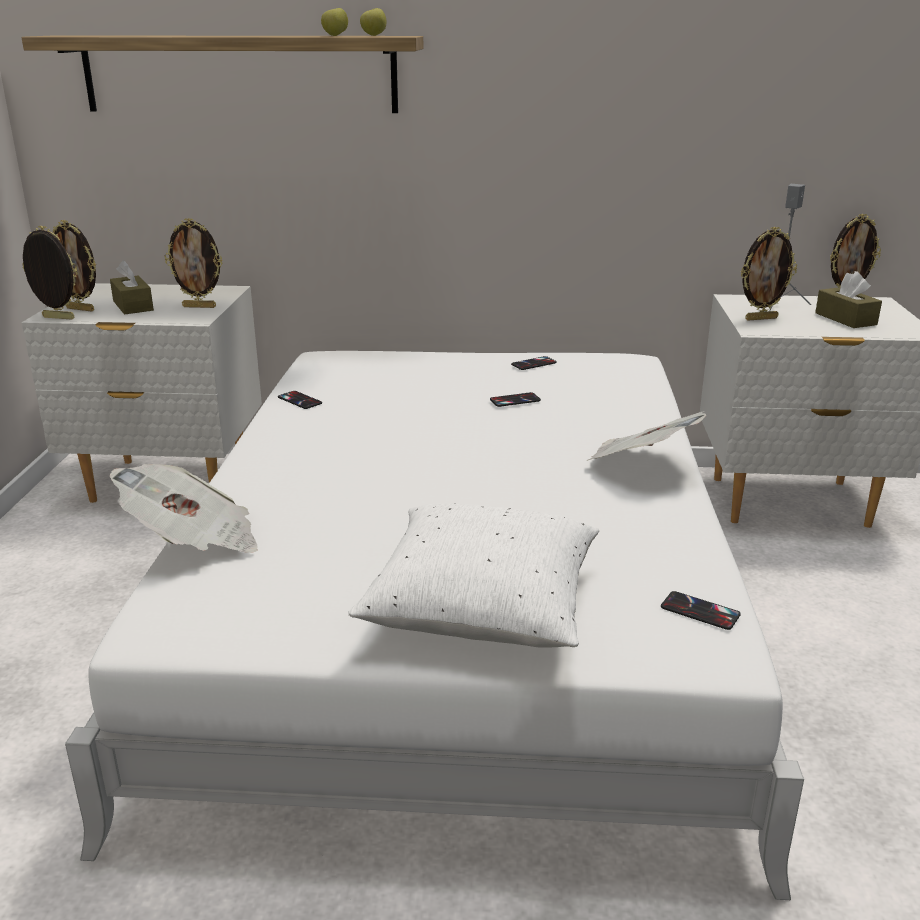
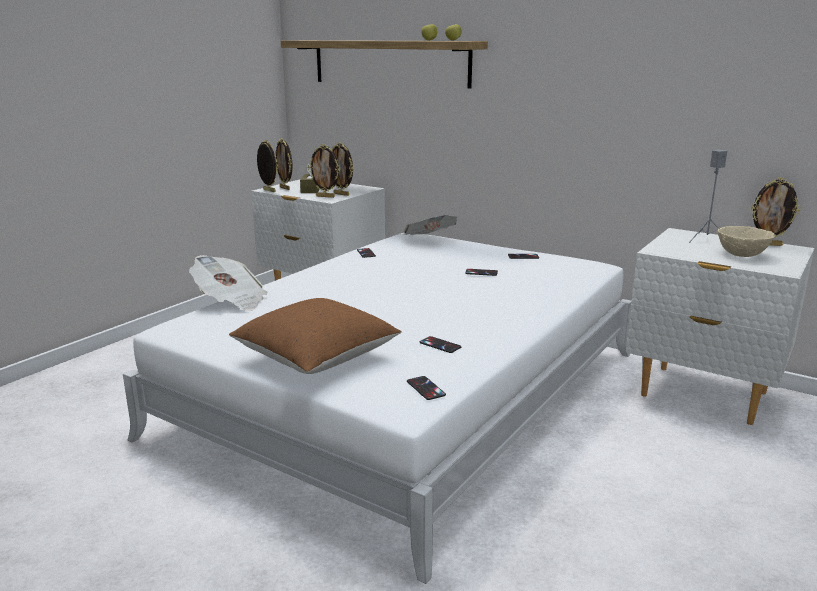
camera: 30 degrees right, 5 degrees down
white pillow [349,503,599,648] -> brown pillow [229,298,402,374]
newspaper [586,411,706,461] -> newspaper moved to [404,215,457,235]
picture frame [741,227,797,321] -> picture frame moved to [308,144,341,198]
brown tissue box [815,271,882,328] -> beige bowl [718,226,776,257]
none -> phone [420,336,461,353]

